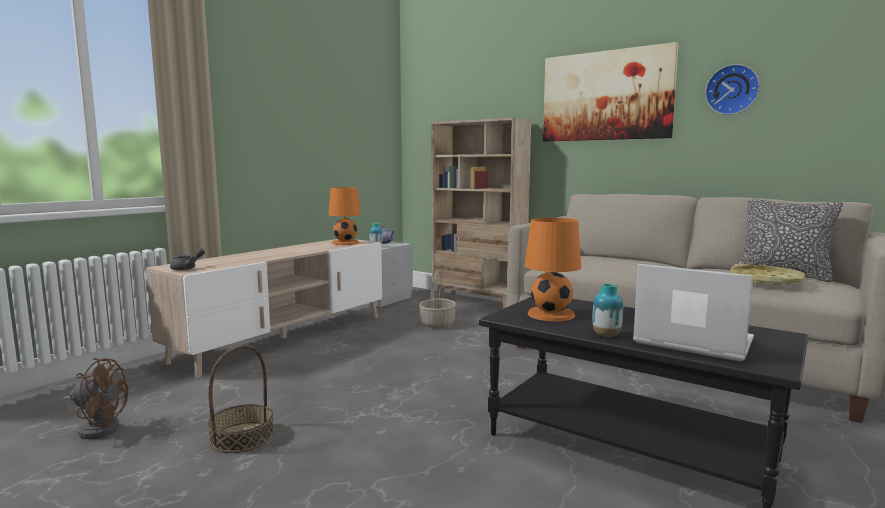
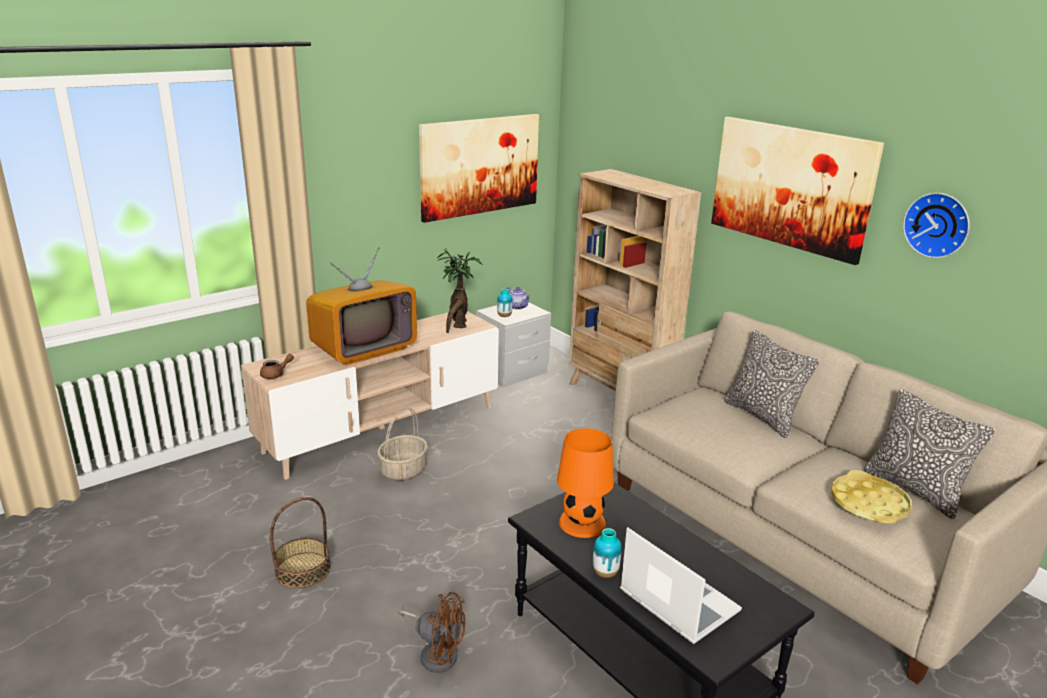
camera: 15 degrees right, 15 degrees up
brown fan [63,358,128,439] -> brown fan moved to [398,592,465,673]
grey teapot [170,249,205,271] -> brown teapot [260,354,294,379]
orange table lamp [328,187,361,245] -> potted plant [437,250,482,333]
basket [419,270,456,329] -> basket moved to [377,407,428,481]
none -> television [306,247,417,365]
none -> picture [419,114,539,223]
none -> pillow [724,330,819,438]

